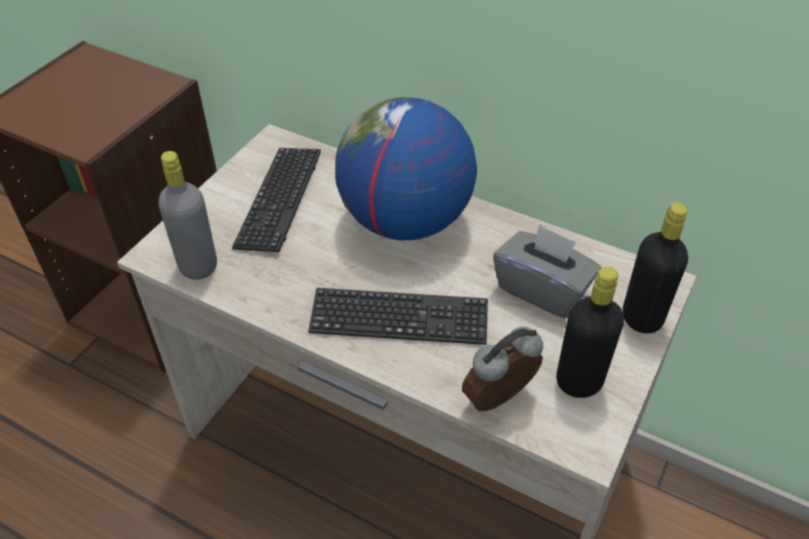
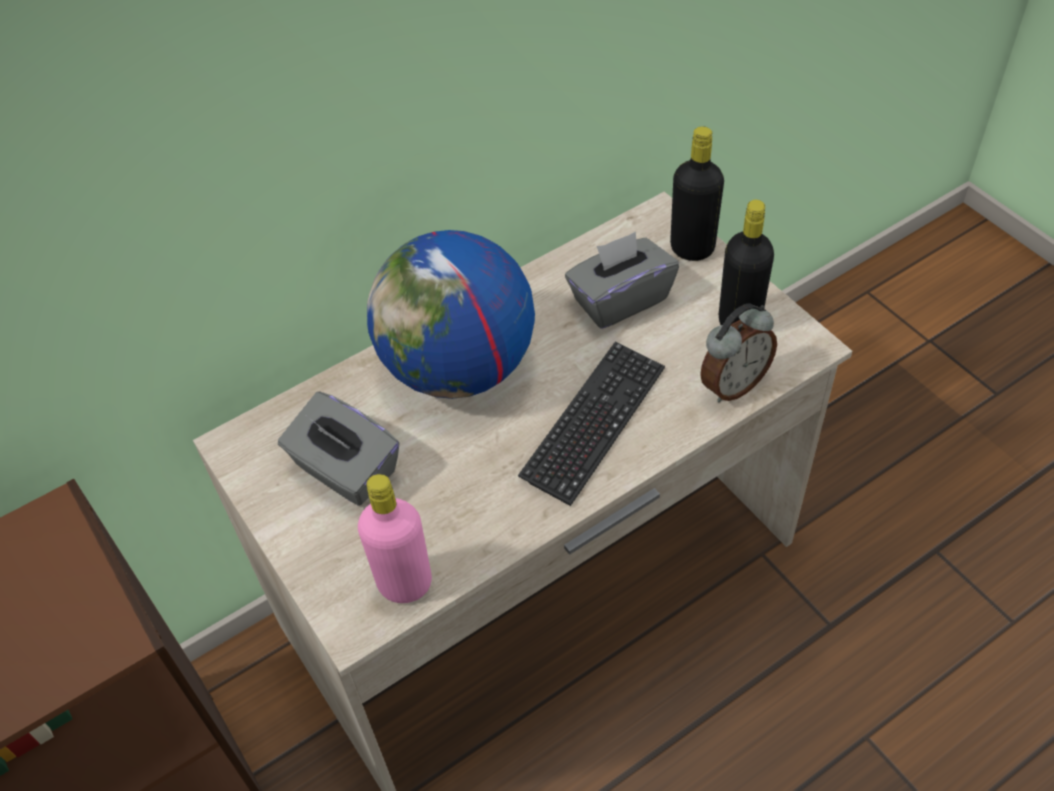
camera: 60 degrees left, 5 degrees up
grey bottle [158,151,217,280] -> pink bottle [358,474,432,603]
keyboard [232,148,321,252] -> grey tissue box [278,392,400,506]
alarm clock [462,327,543,411] -> alarm clock turned 120 degrees counterclockwise [700,304,777,402]

